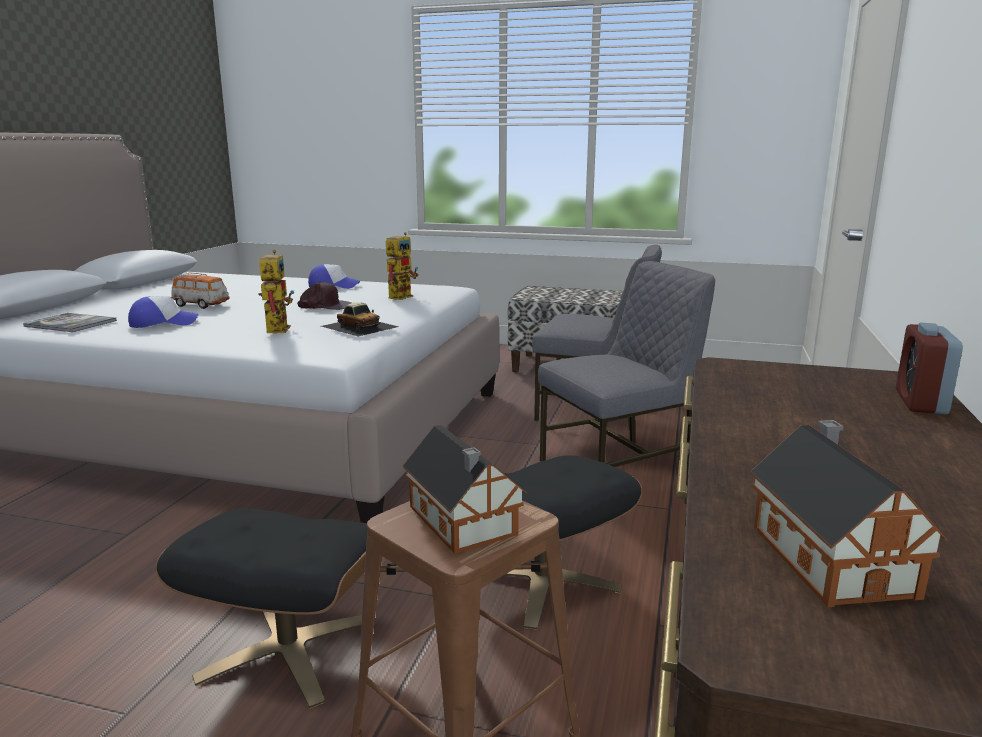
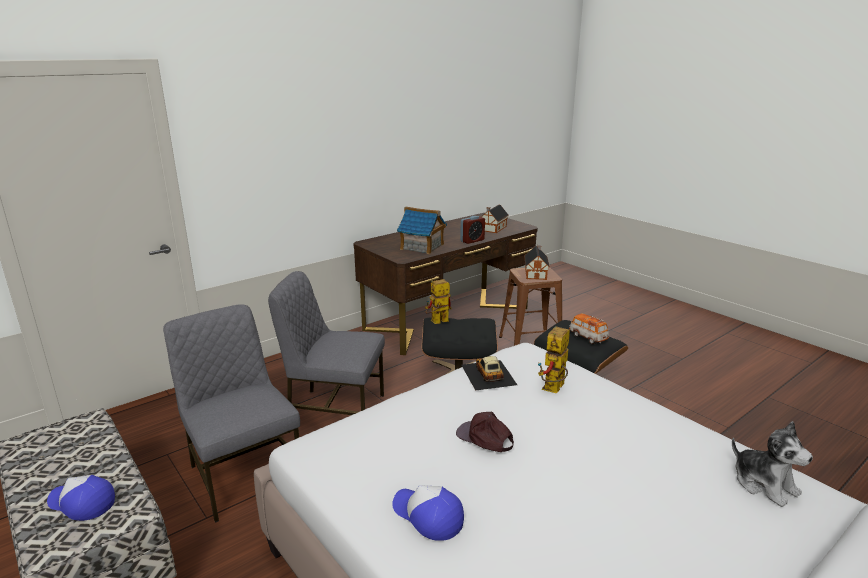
camera: 145 degrees left, 5 degrees up
book [23,313,117,332] -> plush toy [732,421,813,507]
cap [128,296,199,328] -> cap moved to [47,475,115,521]
toy car [171,272,229,309] -> toy car moved to [569,314,609,345]
toy robot [386,232,419,300] -> toy robot moved to [425,279,452,324]
alarm clock [896,322,963,415] -> alarm clock moved to [460,216,485,244]
none -> toy house [397,207,447,254]

